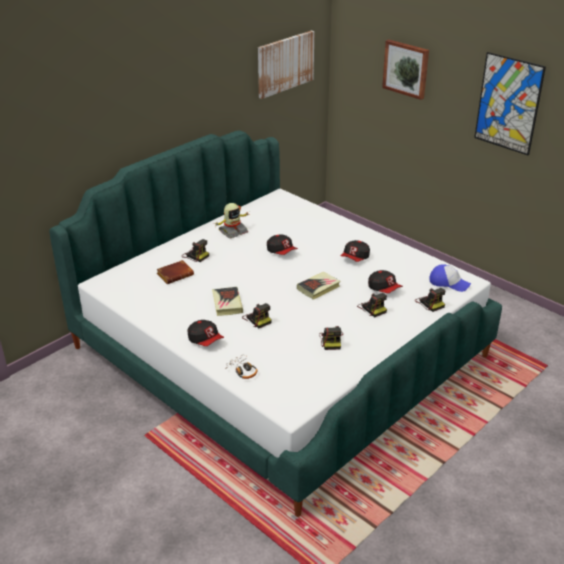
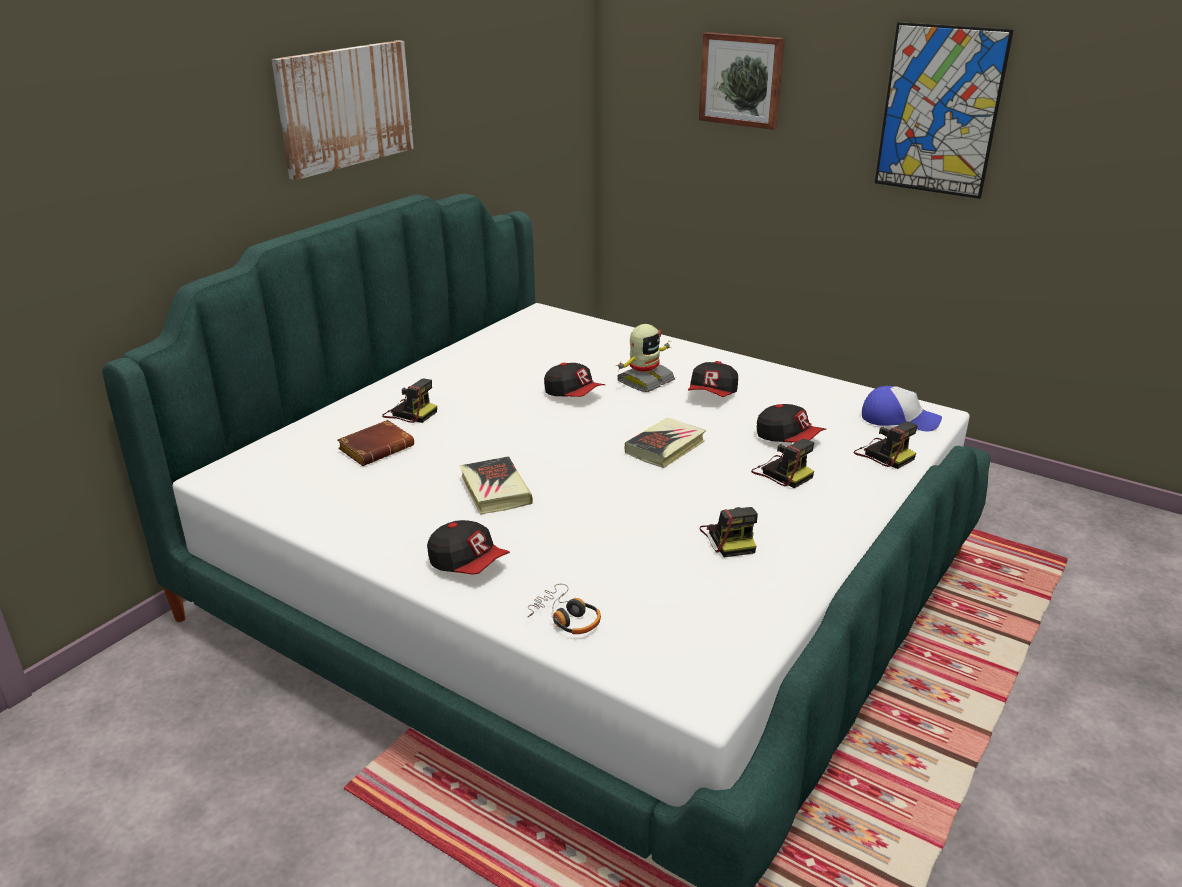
camera: 10 degrees left, 5 degrees down
toy robot [215,203,249,239] -> toy robot moved to [615,324,675,392]
camera [242,303,272,328] -> none
picture [258,31,314,99] -> picture moved to [271,40,414,180]

